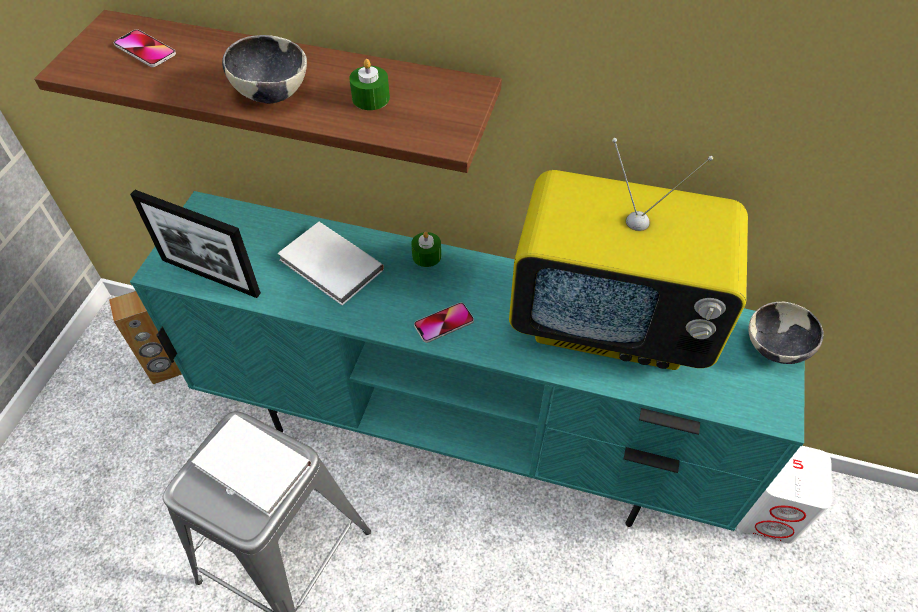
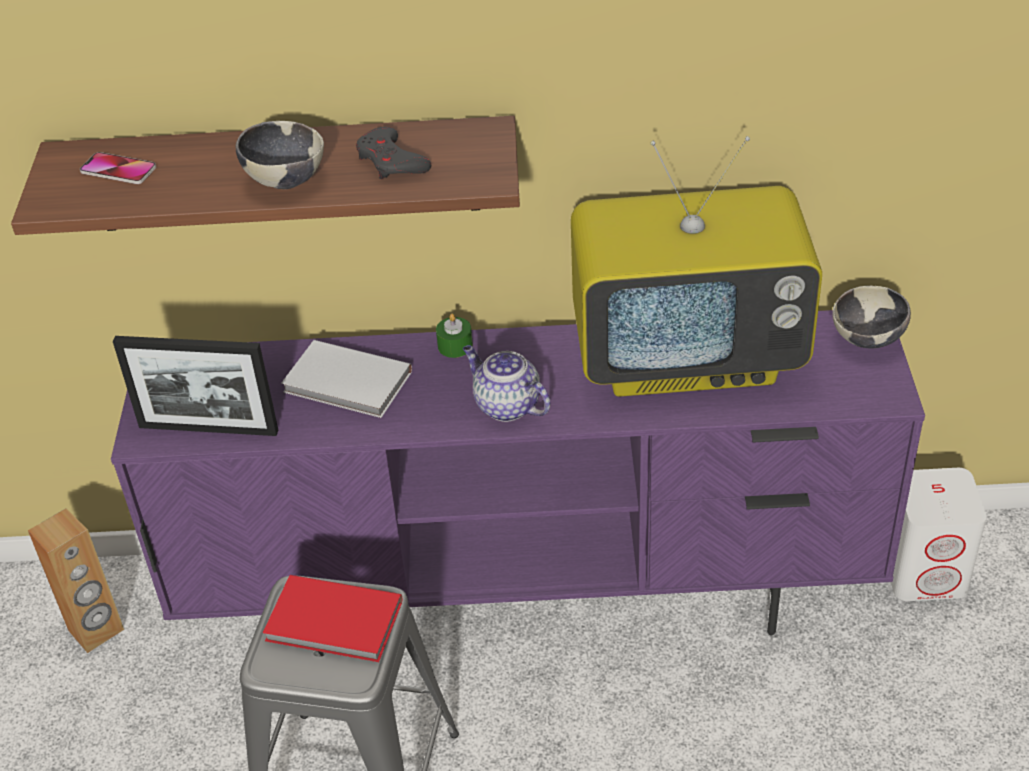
camera: 15 degrees left, 10 degrees down
turquoise tv stand [130,191,805,531] -> purple tv stand [111,310,925,636]
white book [192,415,311,516] -> red book [263,575,402,662]
green candle [349,59,390,110] -> grey game controller [356,127,431,179]
phone [414,302,474,343] -> teapot [463,345,550,422]

